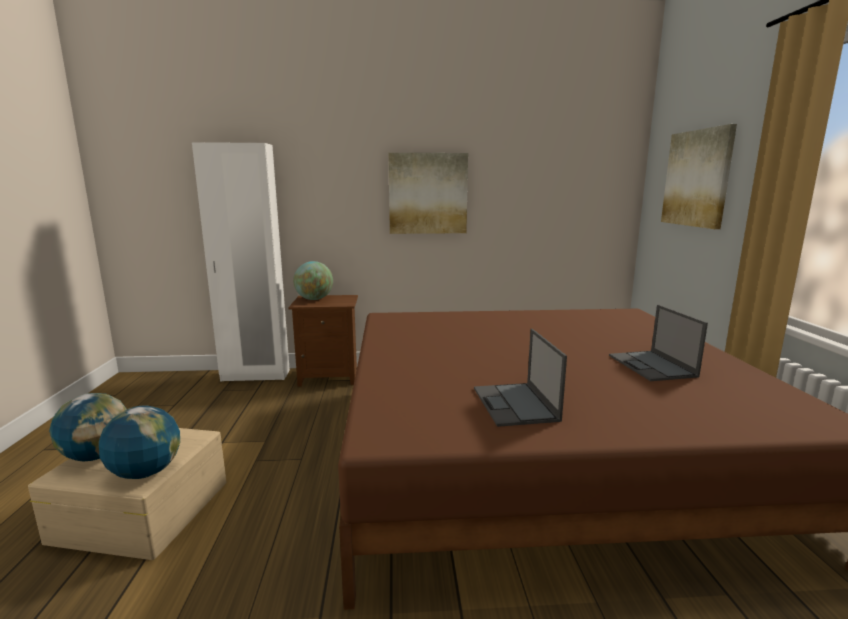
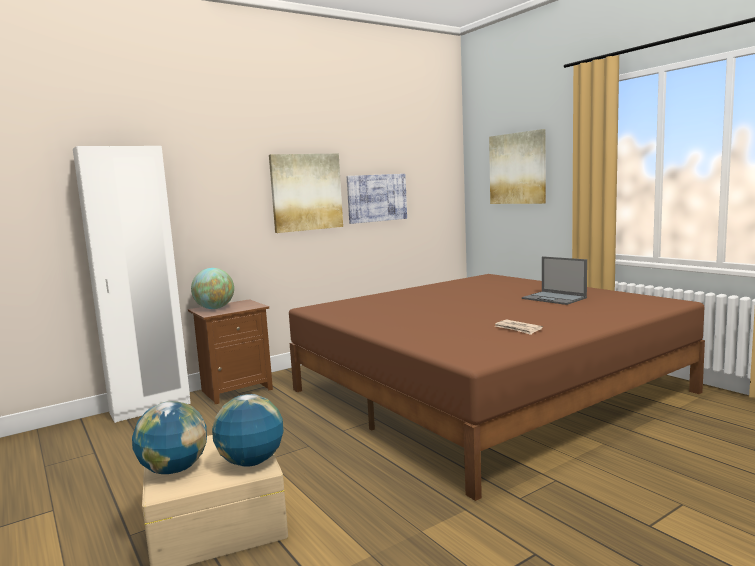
camera: 30 degrees left, 5 degrees down
laptop [474,329,567,427] -> newspaper [495,319,543,335]
none -> picture [347,174,407,224]

